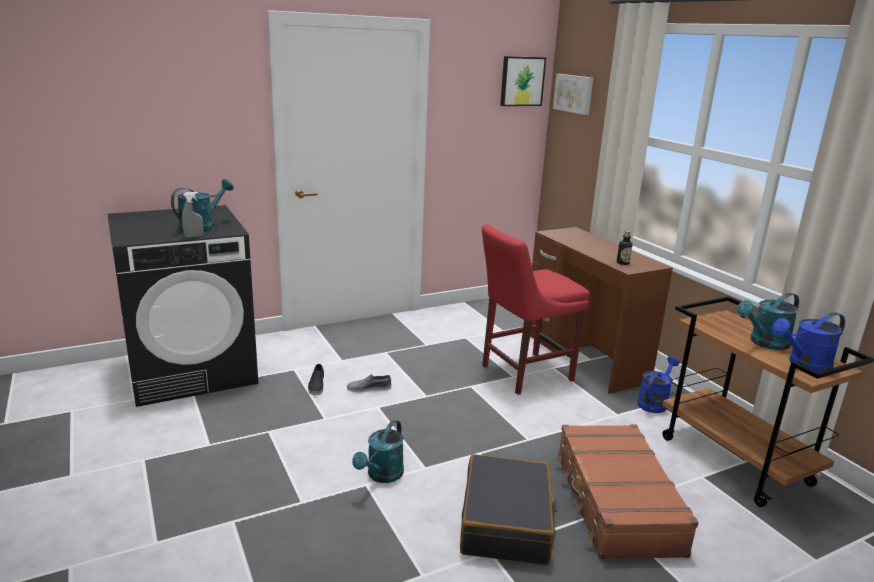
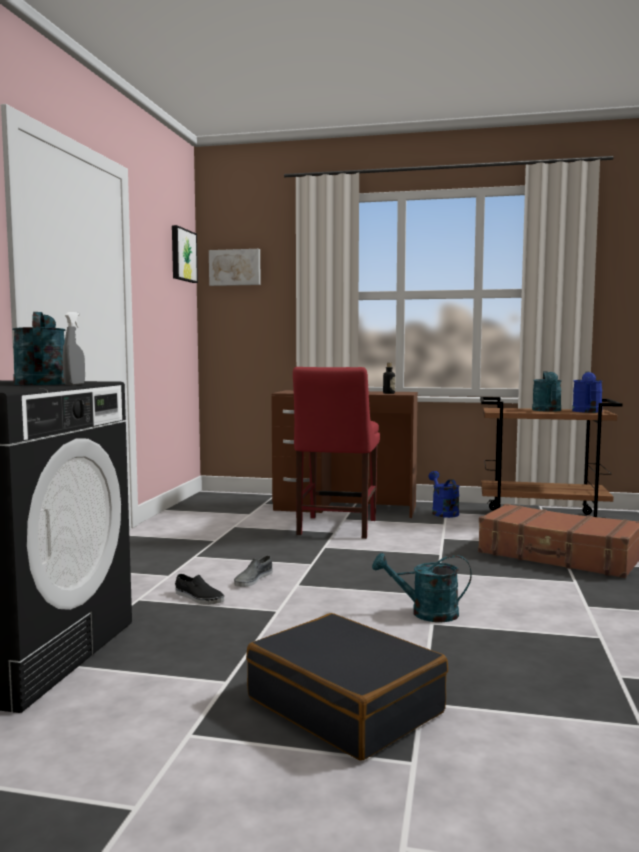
camera: 50 degrees left, 15 degrees down
turquoise watering can [352,420,404,483] -> turquoise watering can turned 120 degrees clockwise [372,553,472,622]
black suitcase [460,454,557,565] -> black suitcase moved to [246,613,448,760]

